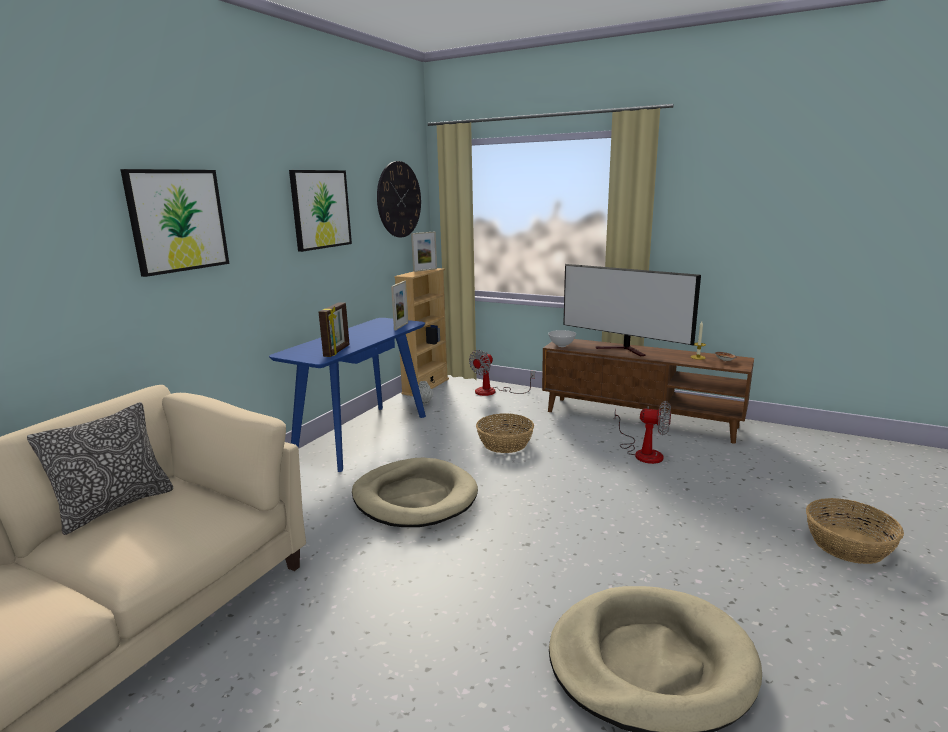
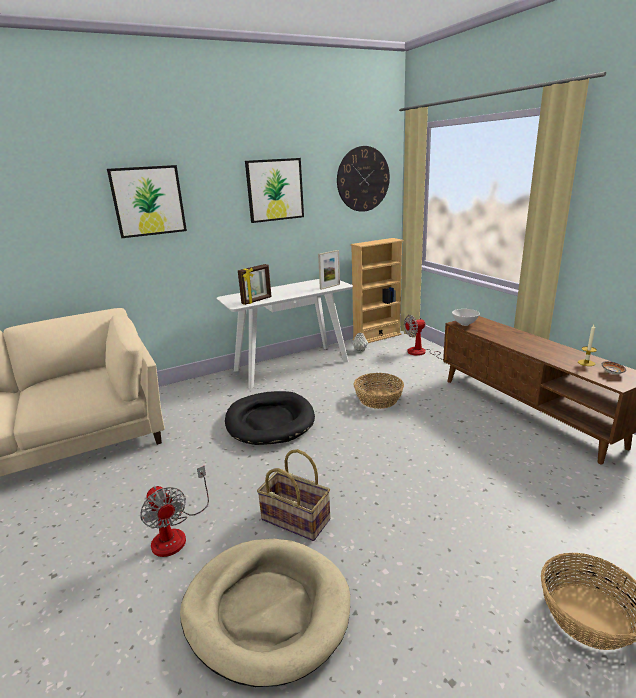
camera: 35 degrees right, 5 degrees up
pillow [27,402,173,535] -> none
blue console table [269,318,426,472] -> white console table [216,279,353,389]
beige dog bed [352,458,478,527] -> black dog bed [225,391,315,445]
picture frame [411,231,437,272] -> none
television [563,264,701,357] -> none
fan [614,401,671,464] -> fan moved to [140,466,209,557]
none -> basket [257,449,330,541]

